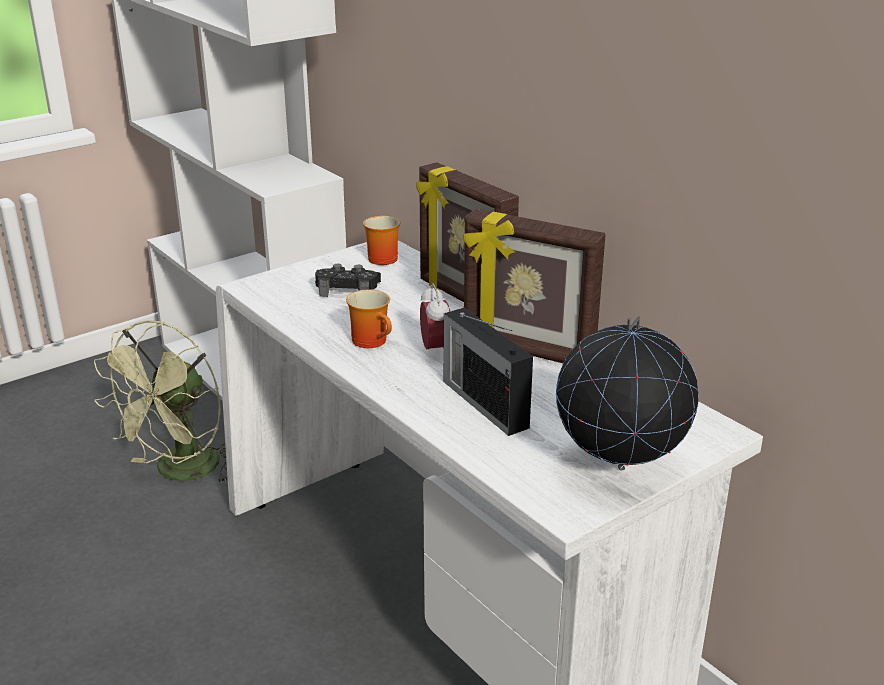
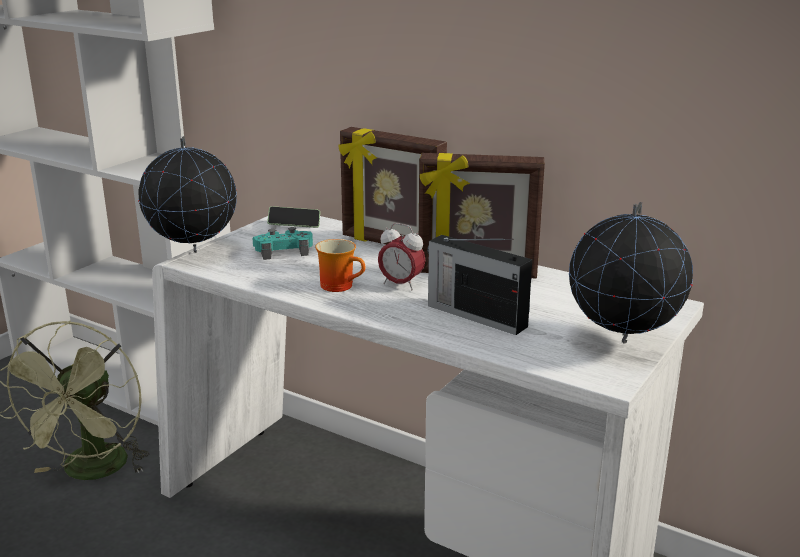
camera: 20 degrees left, 5 degrees down
black game controller [315,264,381,297] -> turquoise game controller [252,227,313,260]
mug [363,216,401,265] -> phone [267,206,320,228]
alarm clock [420,283,450,350] -> alarm clock turned 150 degrees clockwise [378,223,426,291]
none -> globe [138,136,237,253]

